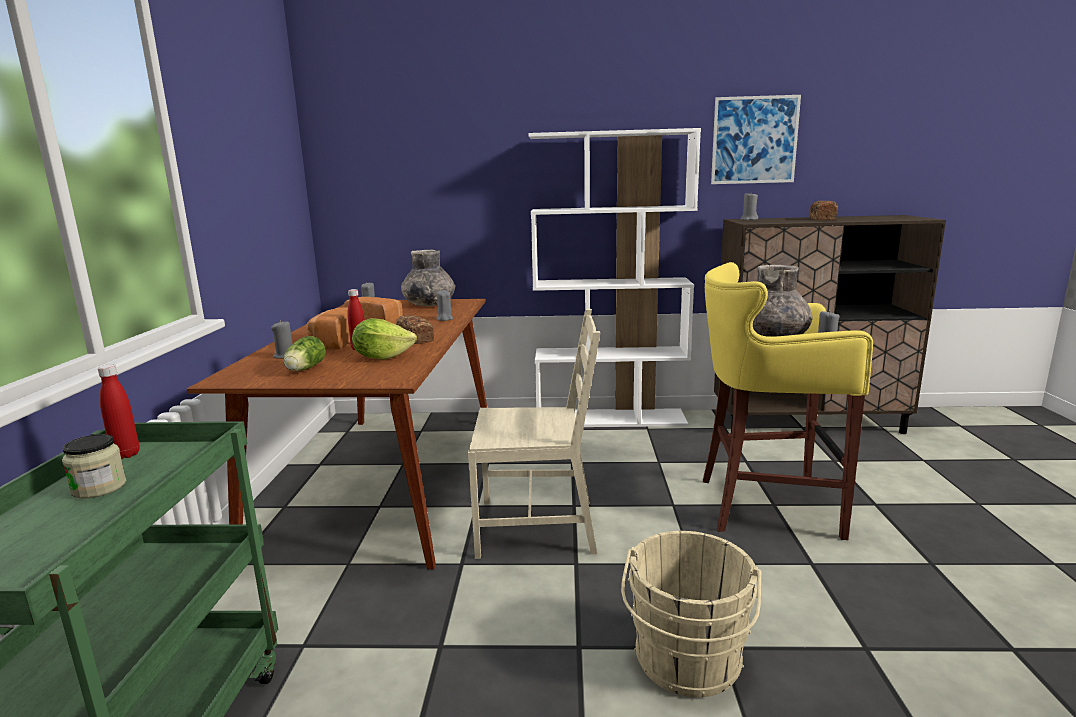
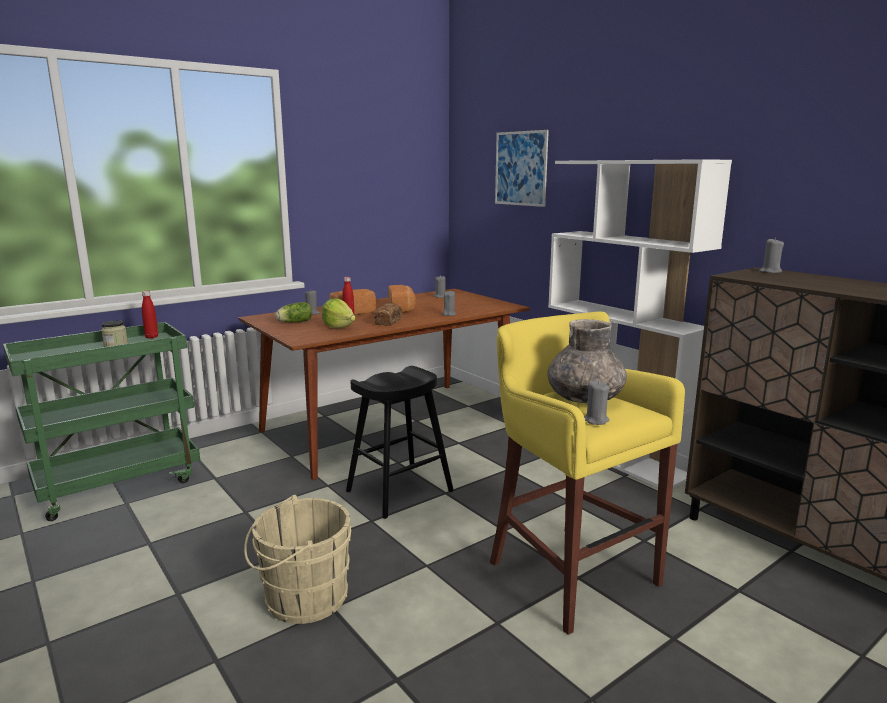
camera: 50 degrees right, 0 degrees up
grey vase [401,249,455,306] -> none
beige chair [468,309,600,559] -> black stool [346,366,454,519]
picture [711,95,801,184] -> picture moved to [495,130,549,207]
bread [810,201,838,220] -> none

